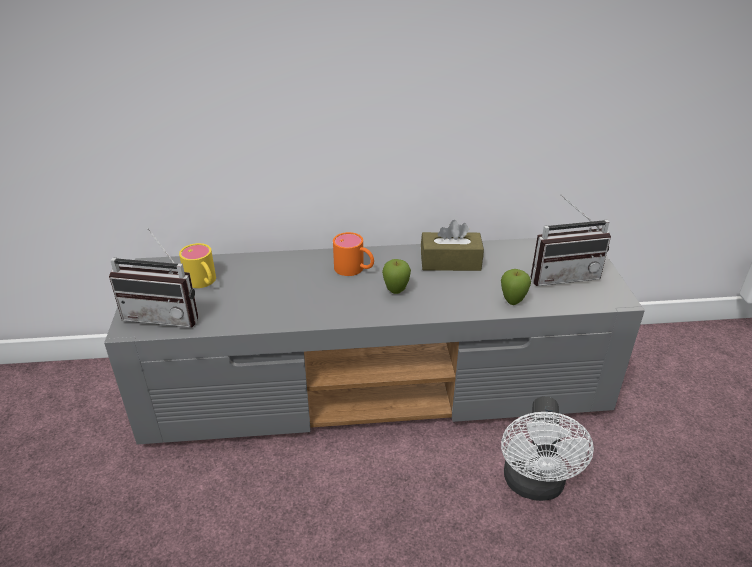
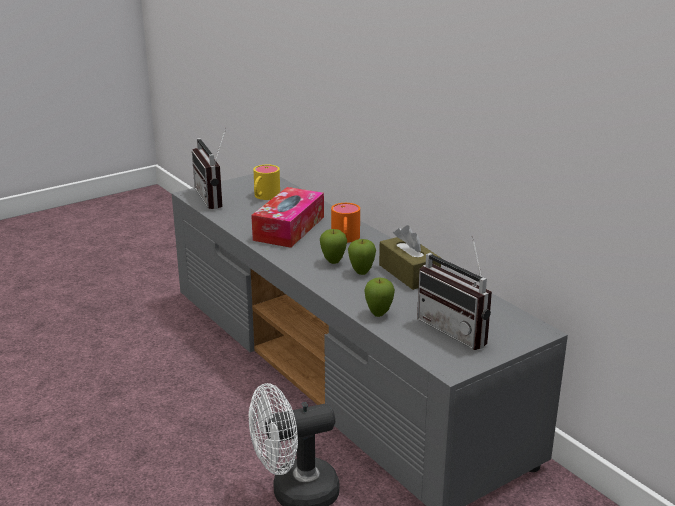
camera: 60 degrees right, 10 degrees down
none -> tissue box [251,187,324,248]
none -> apple [348,239,376,275]

